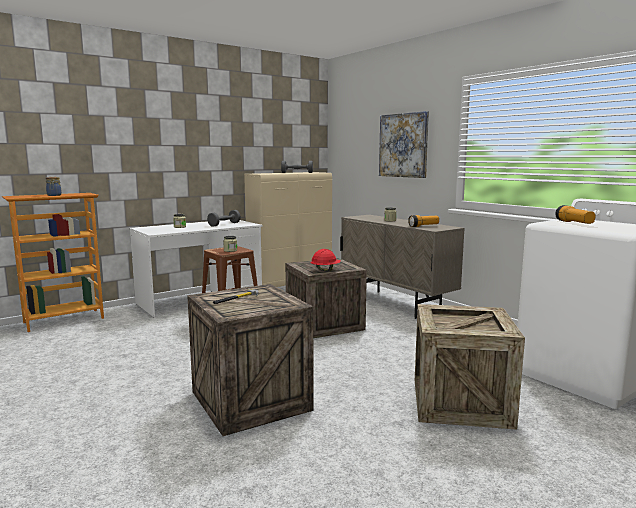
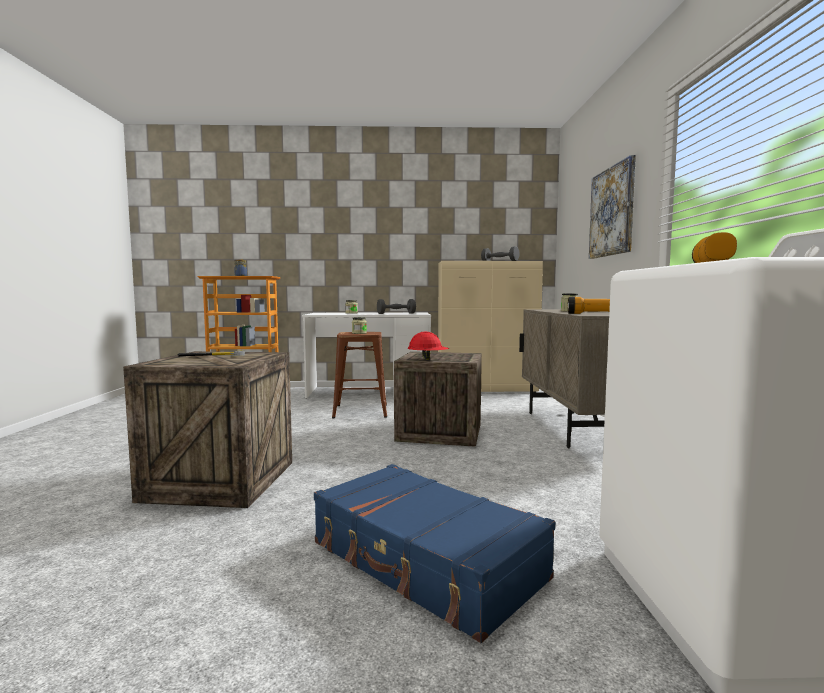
camera: 35 degrees right, 5 degrees down
crate [415,304,525,430] -> blue suitcase [314,464,555,643]

